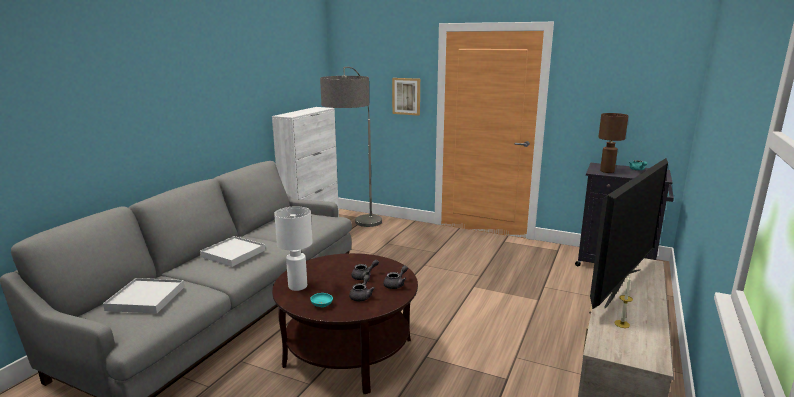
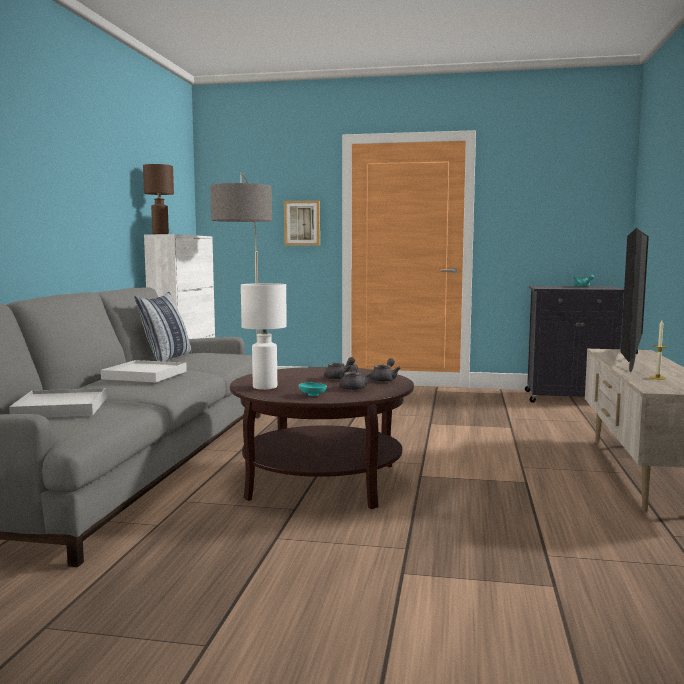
camera: 15 degrees left, 10 degrees down
brown table lamp [598,113,629,173] -> brown table lamp moved to [143,164,174,234]
none -> pillow [134,292,192,362]

